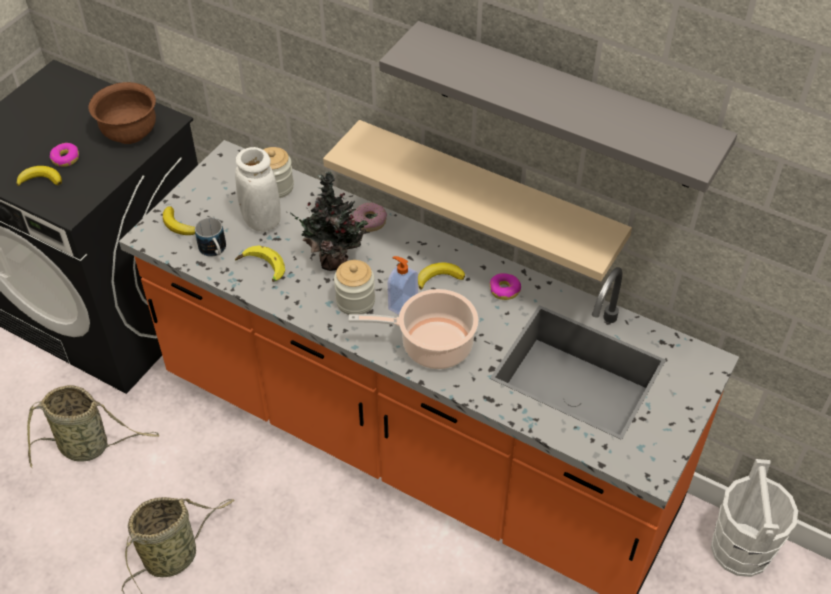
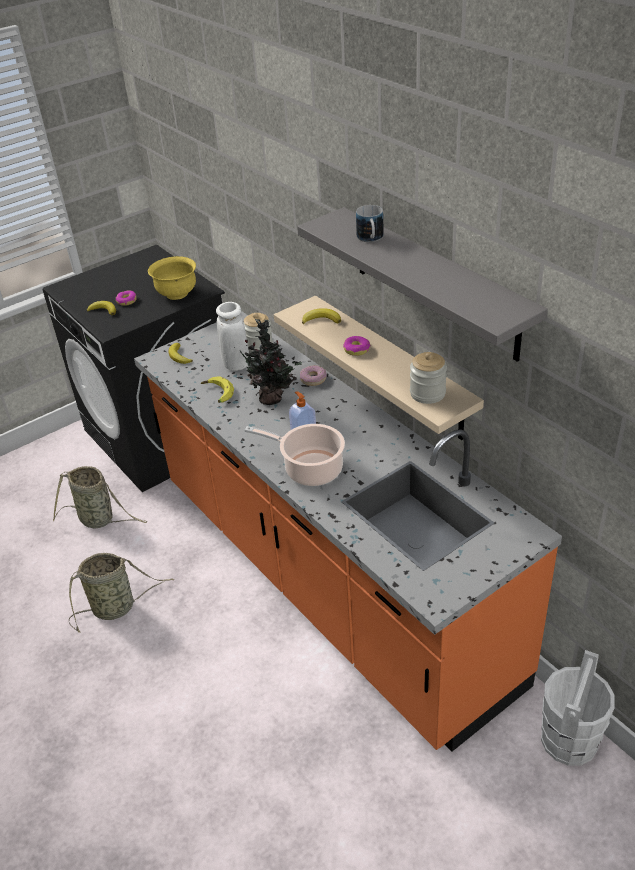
camera: 25 degrees right, 10 degrees down
brown bowl [88,82,156,144] -> yellow bowl [148,256,196,300]
mug [195,218,226,257] -> mug moved to [356,205,384,242]
jar [334,260,375,315] -> jar moved to [410,352,447,404]
banana [418,263,465,290] -> banana moved to [302,308,341,324]
donut [490,273,521,300] -> donut moved to [343,336,371,356]

